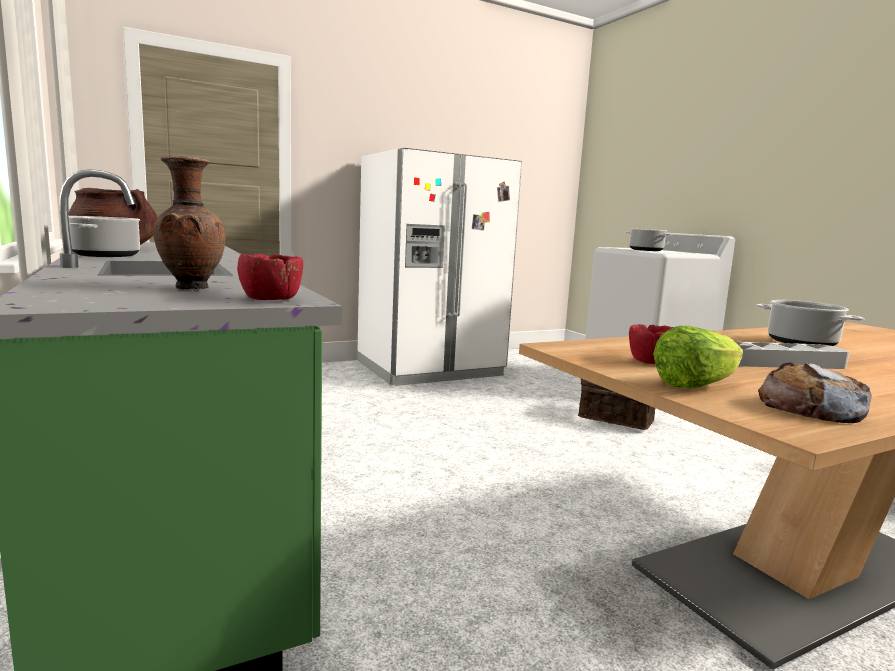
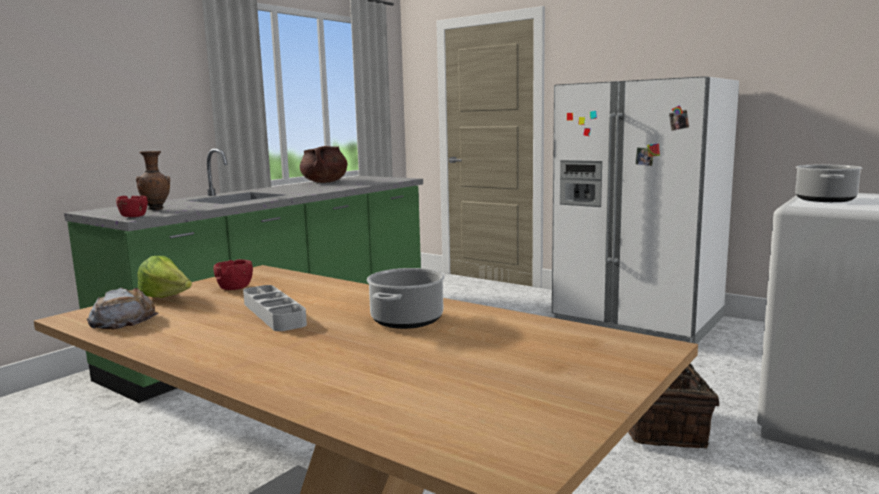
camera: 65 degrees right, 0 degrees up
cooking pot [69,216,140,257] -> none

